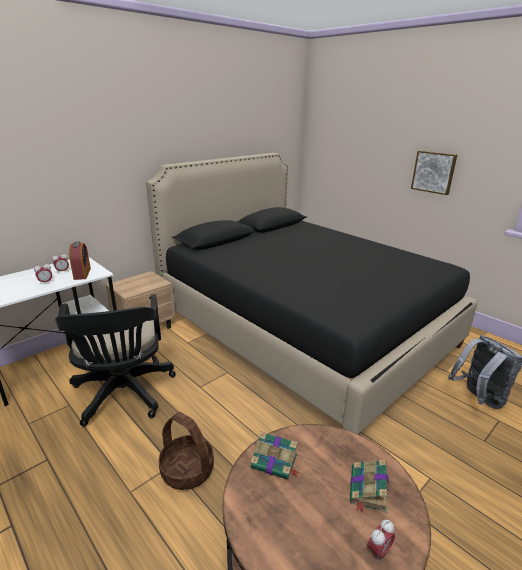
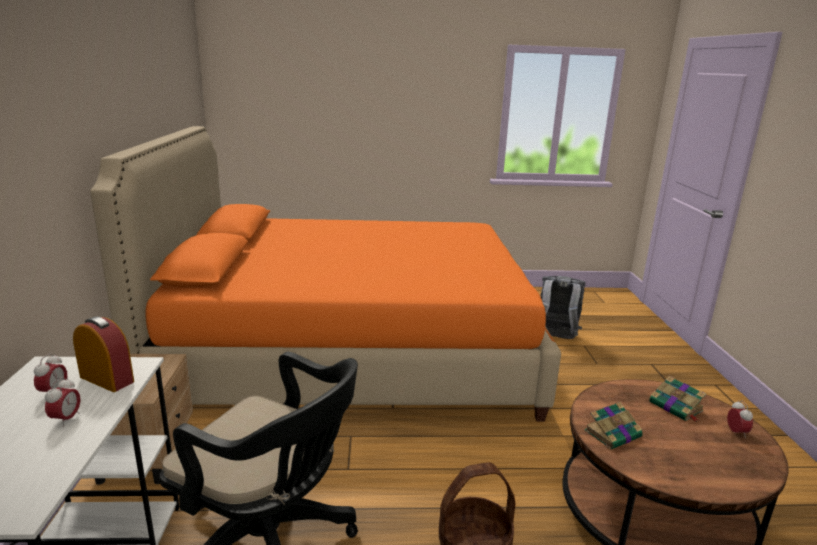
camera: 50 degrees left, 5 degrees down
black bed [146,153,478,435] -> orange bed [90,126,561,422]
picture [411,151,457,195] -> none

